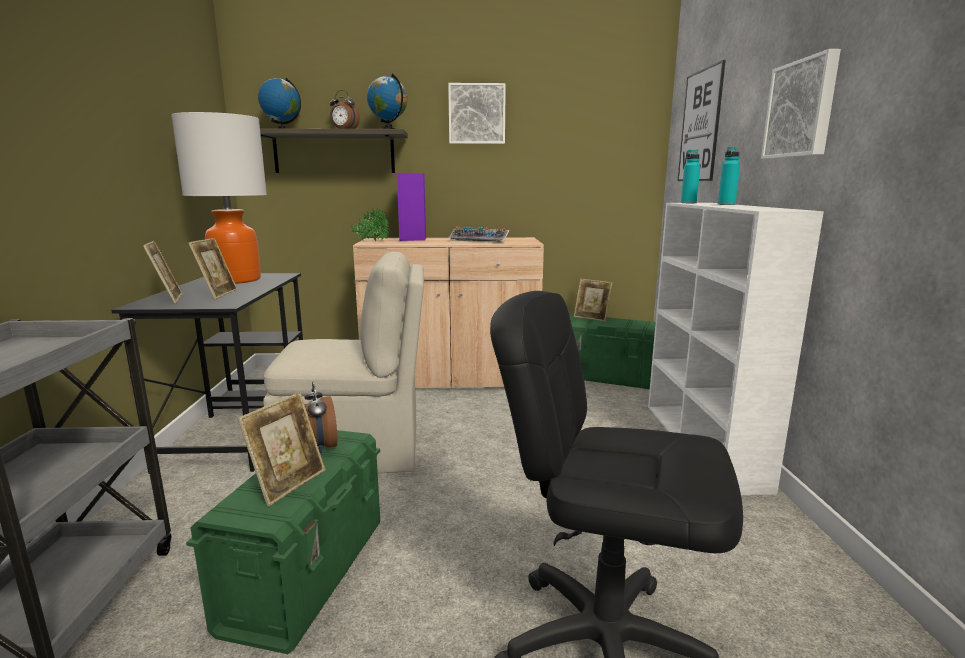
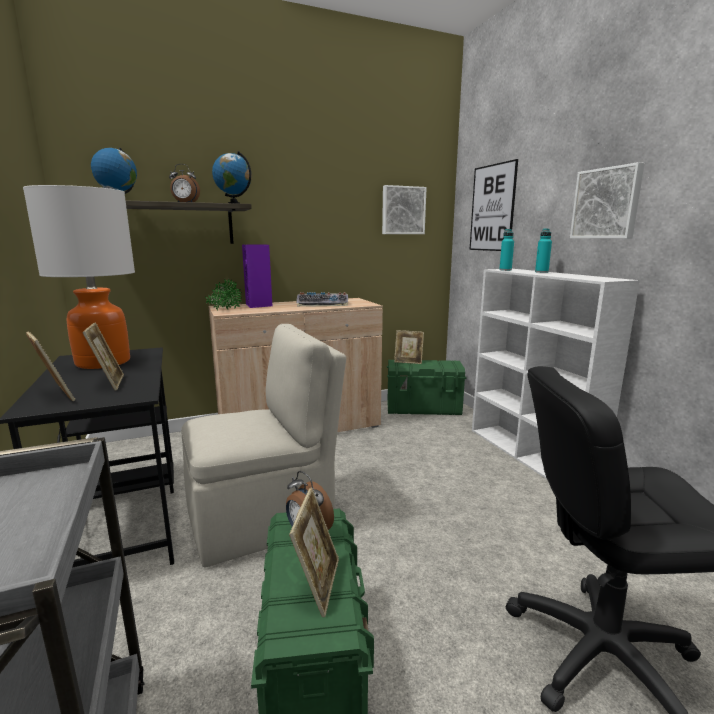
camera: 20 degrees left, 0 degrees up
picture [448,83,506,144] -> picture moved to [382,185,427,234]

